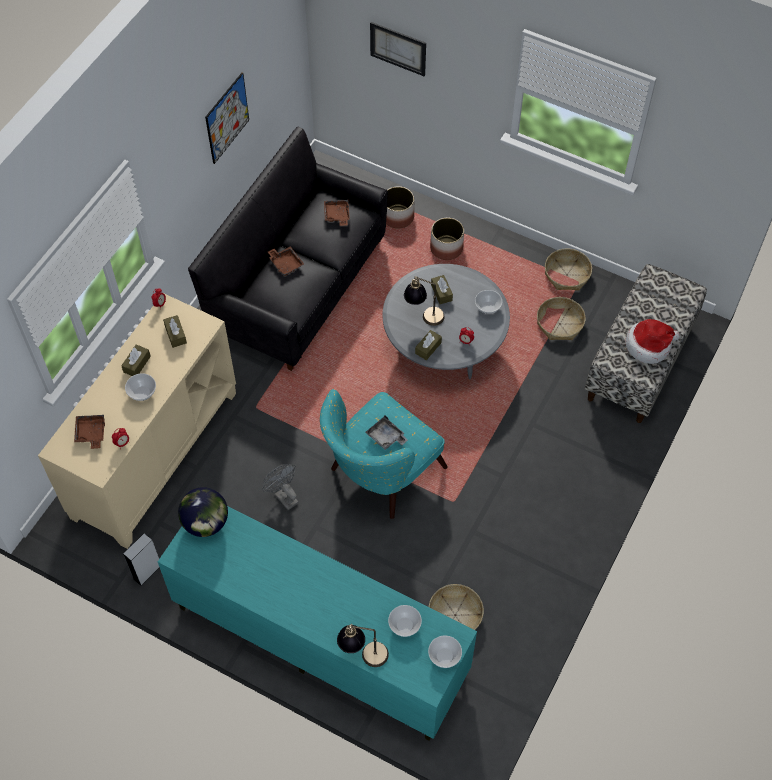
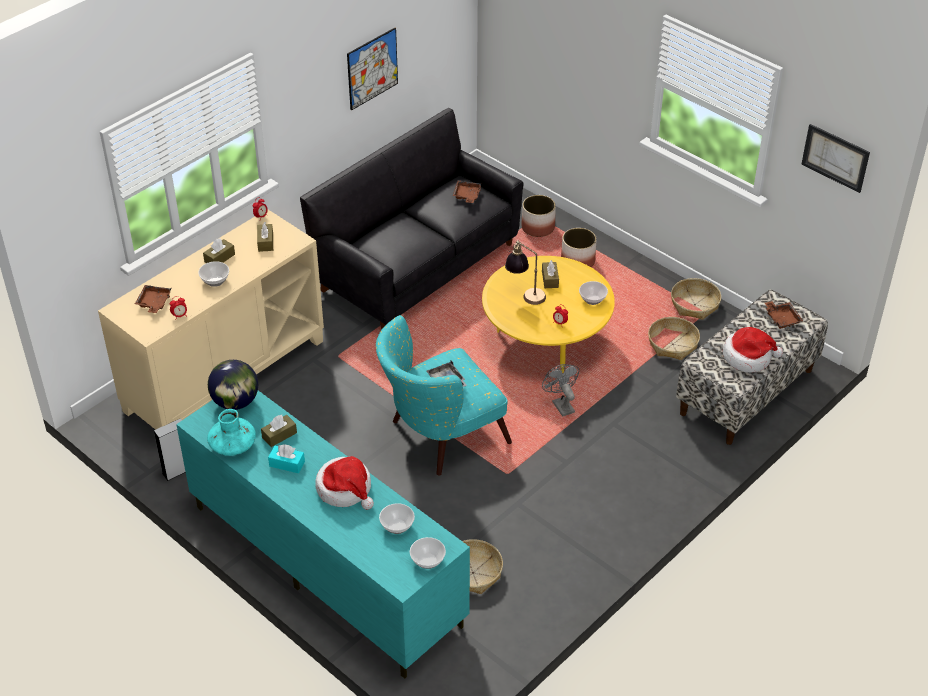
camera: 15 degrees right, 15 degrees down
grey fan [262,464,299,510] -> grey fan moved to [542,364,579,417]
brown tray [268,246,304,276] -> brown tray moved to [765,301,803,329]
table lamp [337,624,389,667] -> none
picture [370,22,426,76] -> picture moved to [801,124,870,193]
grey coffee table [383,264,510,379] -> yellow coffee table [482,256,615,373]
brown tissue box [415,330,442,360] -> brown tissue box moved to [261,415,297,447]
none -> turquoise vase [207,409,256,456]
none -> turquoise tissue box [268,444,305,473]
none -> hat [315,456,374,510]

